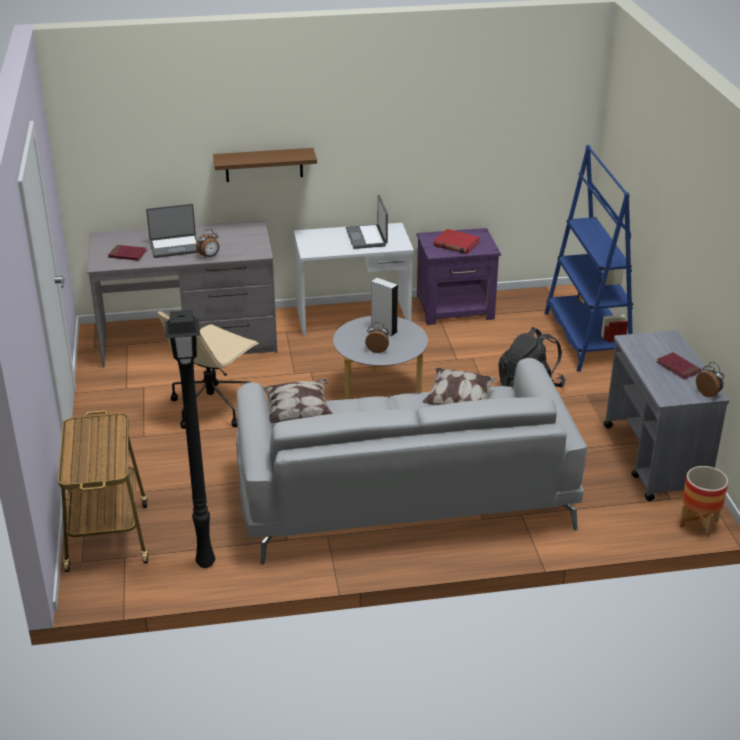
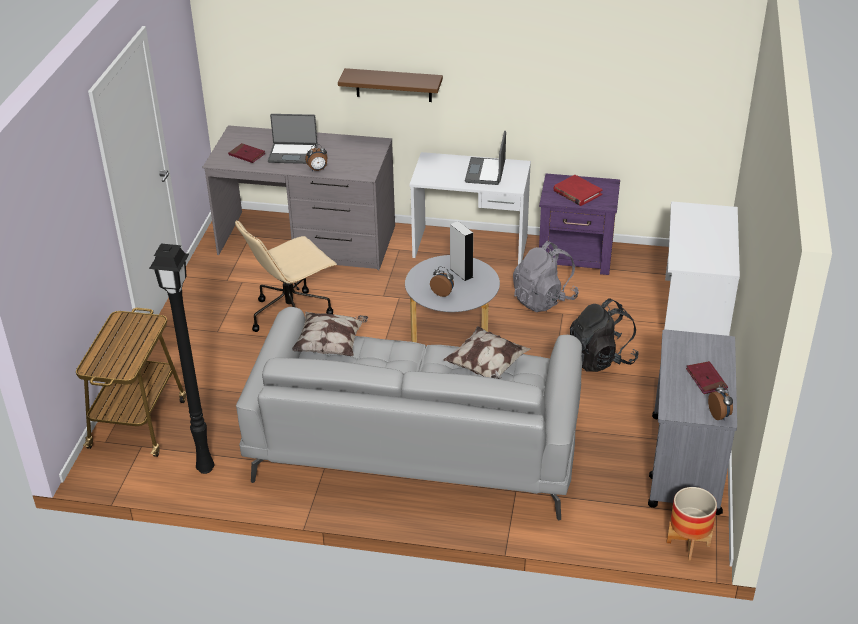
camera: 20 degrees right, 5 degrees up
blue bookcase [545,145,633,372] -> white desk [664,201,740,336]
none -> grey backpack [513,241,579,312]

